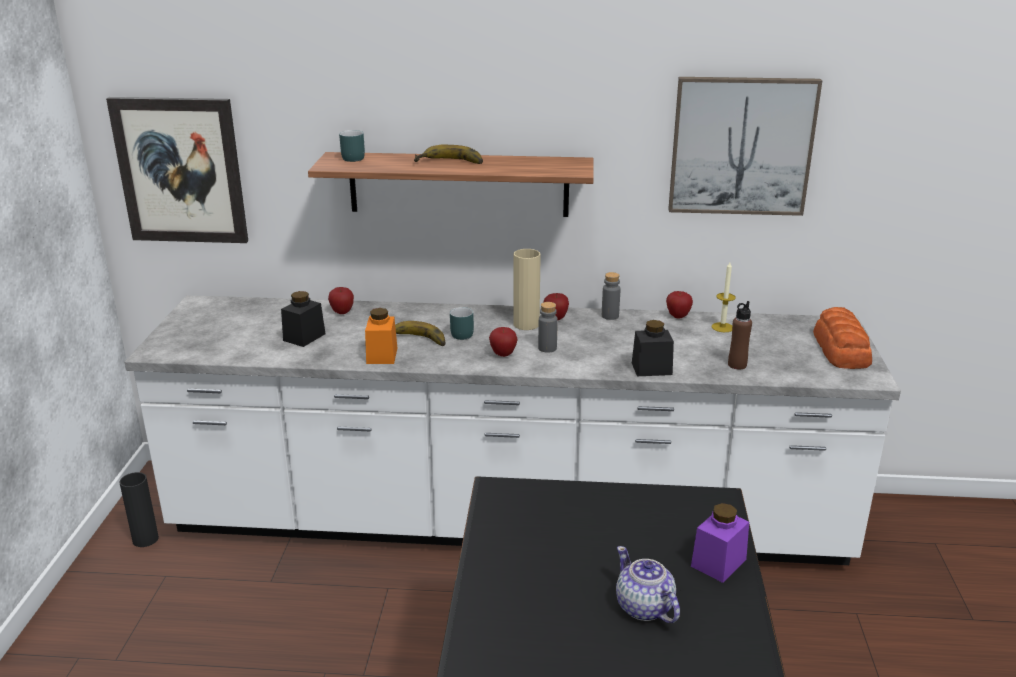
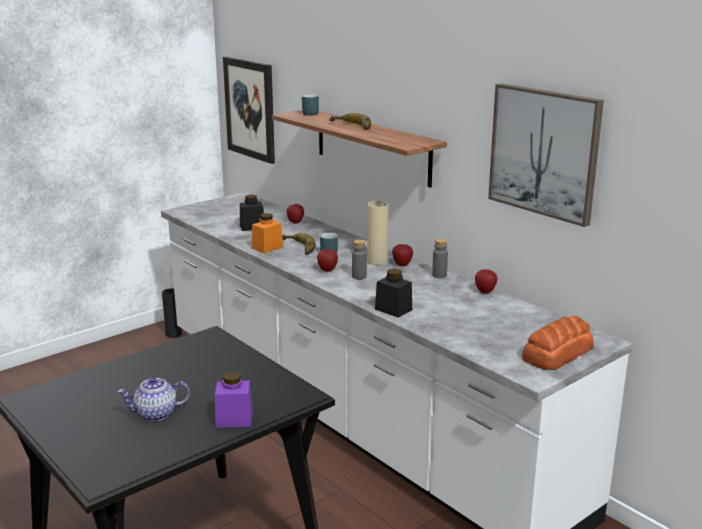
camera: 45 degrees right, 5 degrees down
teapot [616,546,680,623] -> teapot turned 120 degrees counterclockwise [117,377,190,421]
candle [712,262,736,332] -> none
brown bottle [728,301,752,369] -> none

